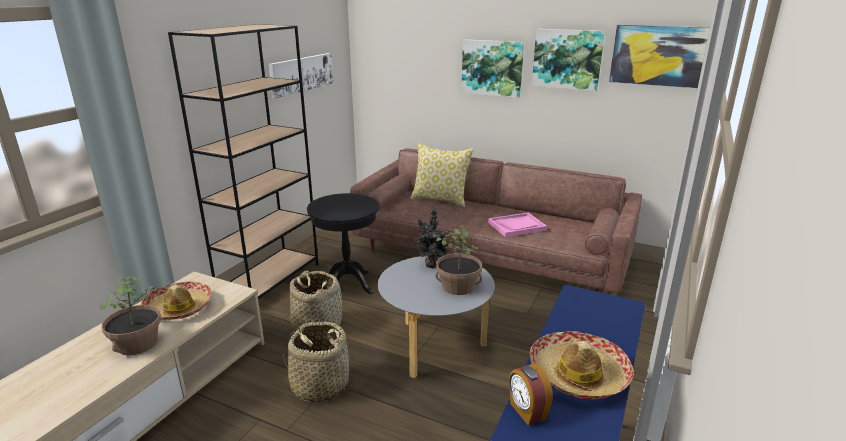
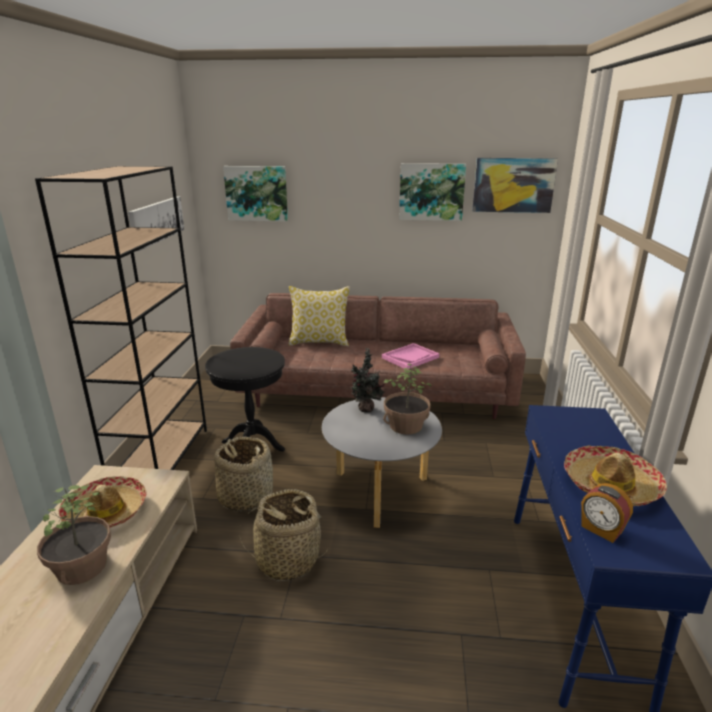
camera: 20 degrees left, 0 degrees up
picture [461,39,524,98] -> picture moved to [223,166,288,222]

